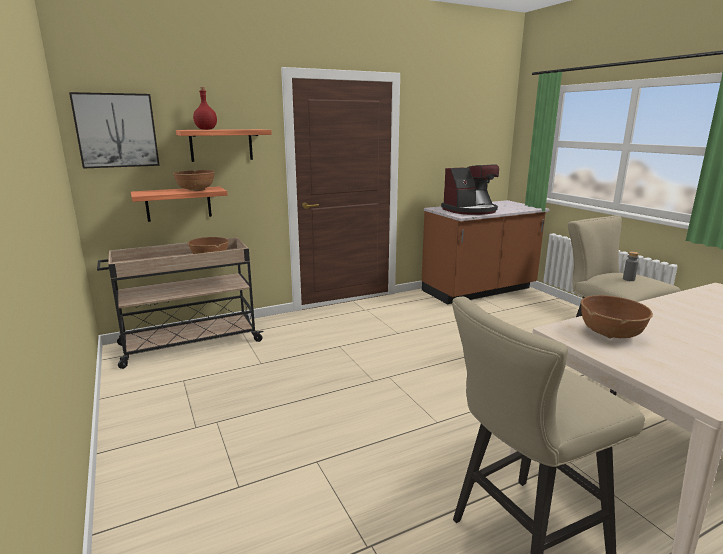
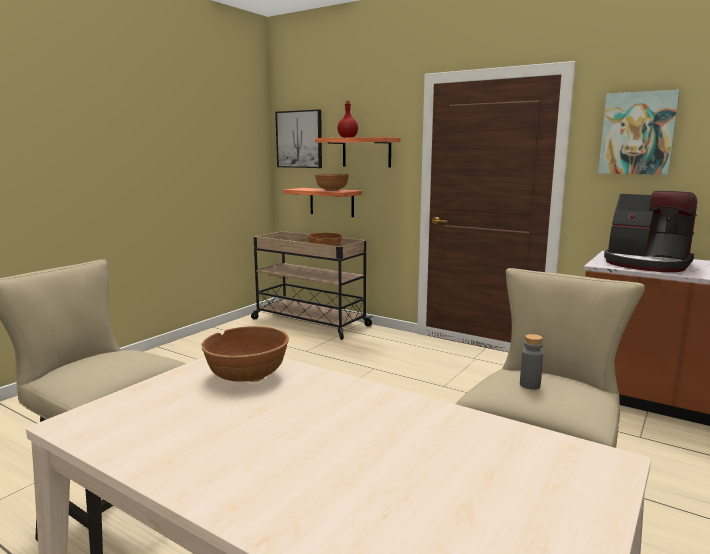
camera: 60 degrees right, 5 degrees down
none -> picture [598,90,680,175]

